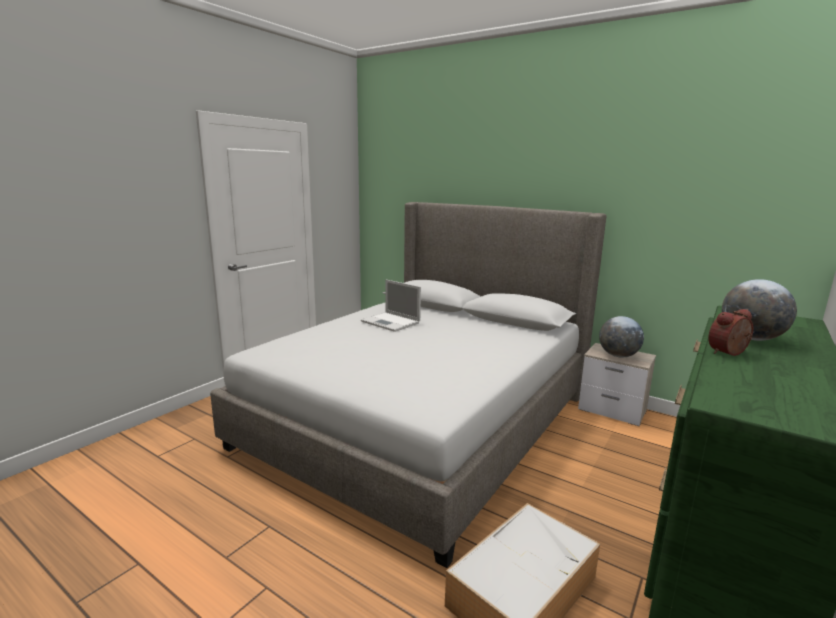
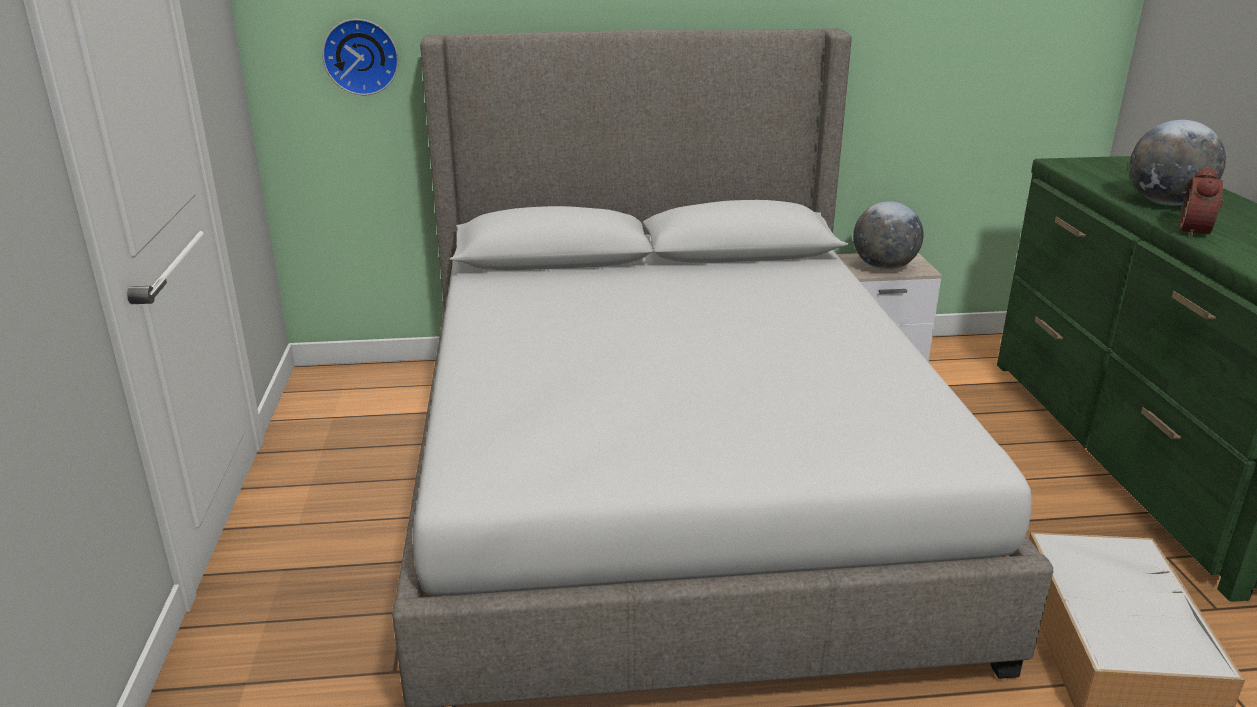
camera: 40 degrees left, 10 degrees up
laptop [361,279,421,332] -> none
none -> wall clock [322,19,399,95]

